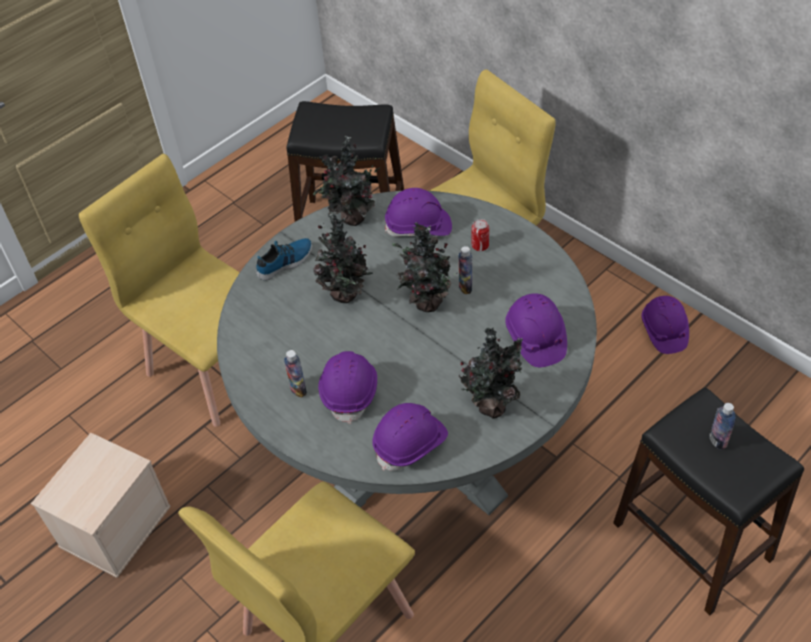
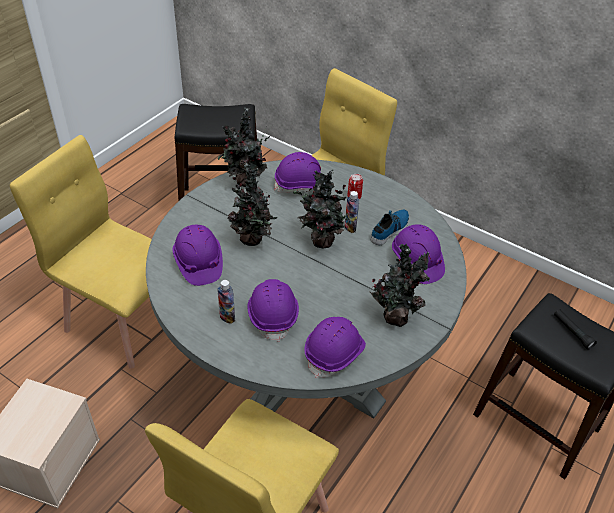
camera: 15 degrees left, 5 degrees down
shoe [256,238,312,281] -> shoe moved to [370,210,409,245]
purple hard hat [641,296,689,354] -> purple hard hat moved to [172,224,223,286]
bottle [710,403,736,450] -> black flashlight [554,309,597,350]

